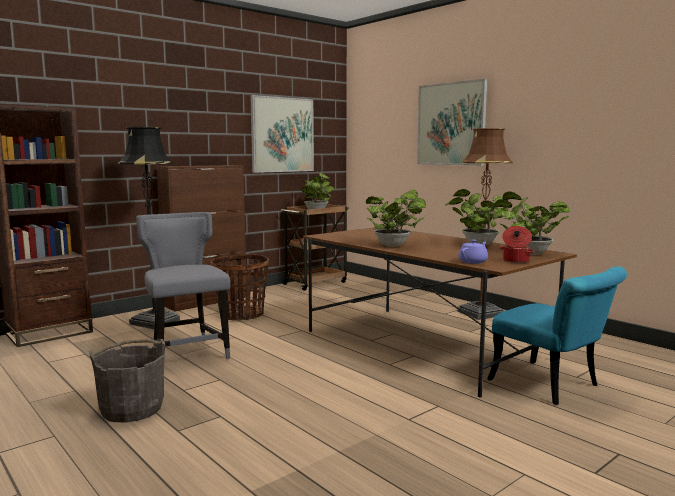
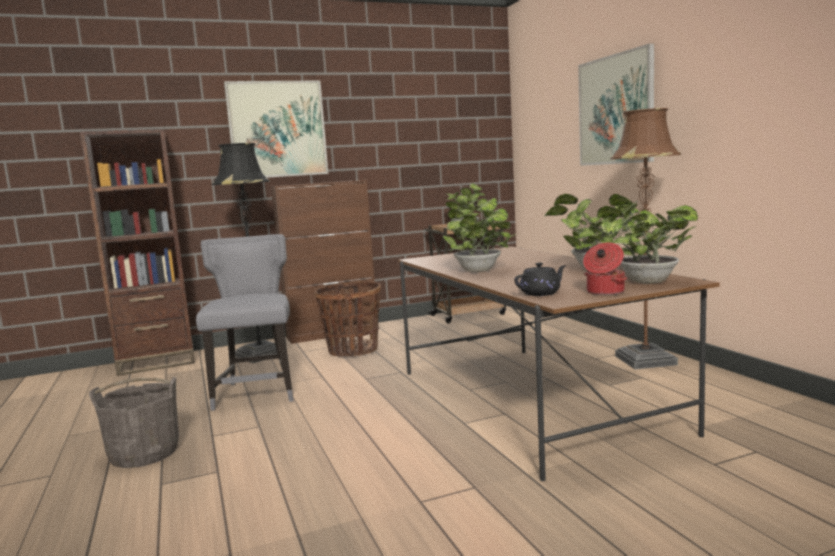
camera: 20 degrees right, 0 degrees up
picture [250,95,314,173] -> picture moved to [224,81,328,178]
purple teapot [458,240,488,264] -> black teapot [515,263,566,296]
turquoise chair [487,266,627,405] -> none

